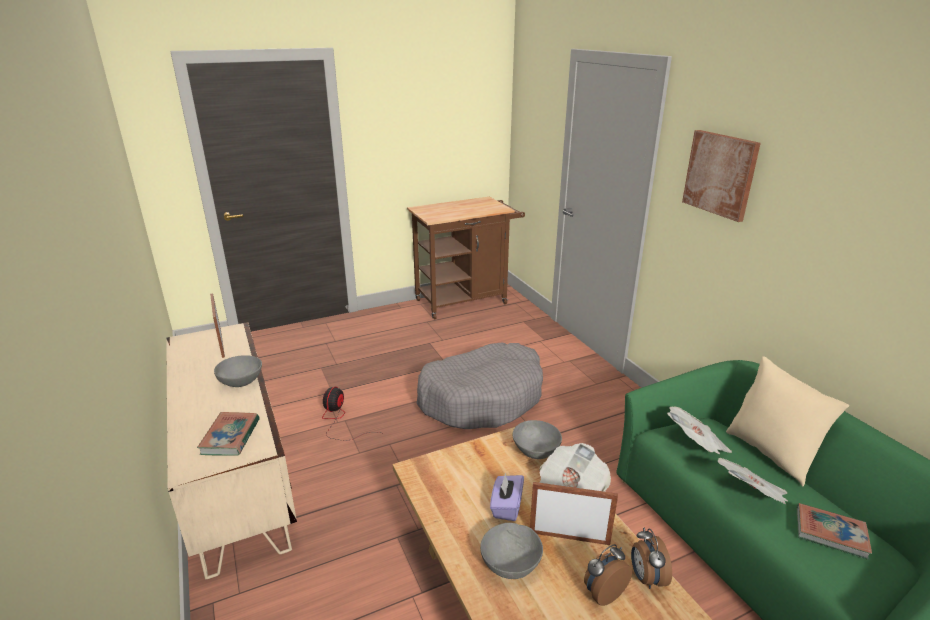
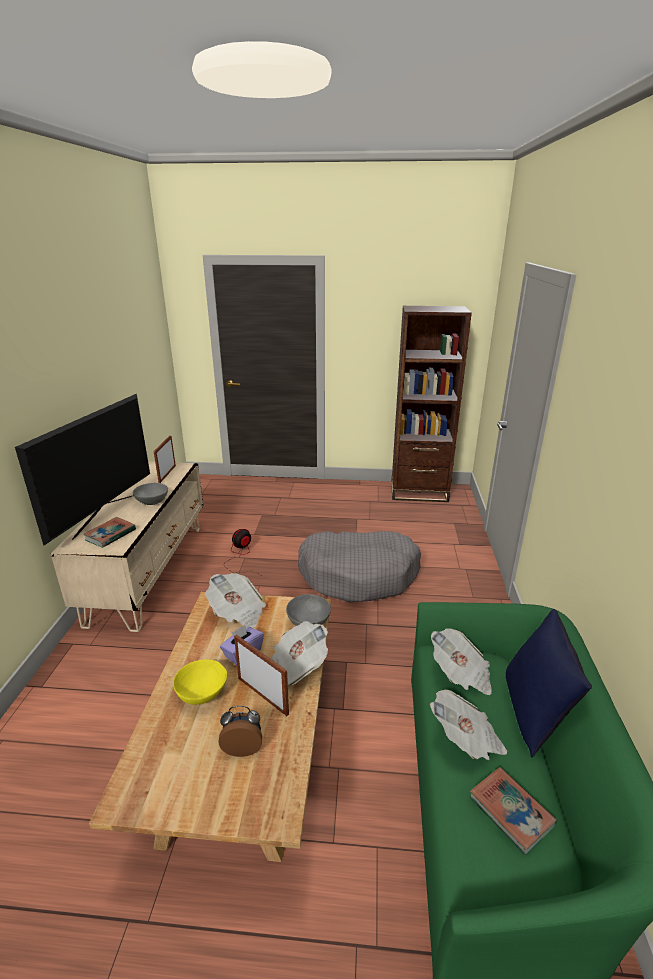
camera: 30 degrees right, 0 degrees up
brown cart [407,197,525,319] -> brown bookcase [391,306,472,502]
grey bowl [480,523,543,579] -> yellow bowl [173,659,227,705]
alarm clock [631,528,672,589] -> none
picture [682,130,761,222] -> none
beige pillow [726,356,849,486] -> blue pillow [506,609,592,757]
none -> television [15,394,150,546]
none -> newspaper [205,573,266,628]

